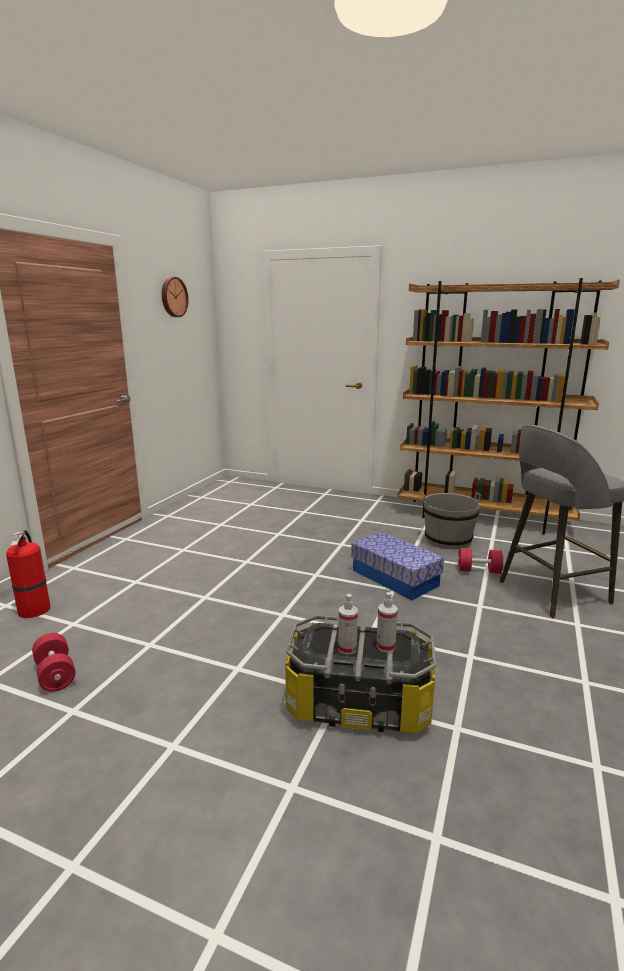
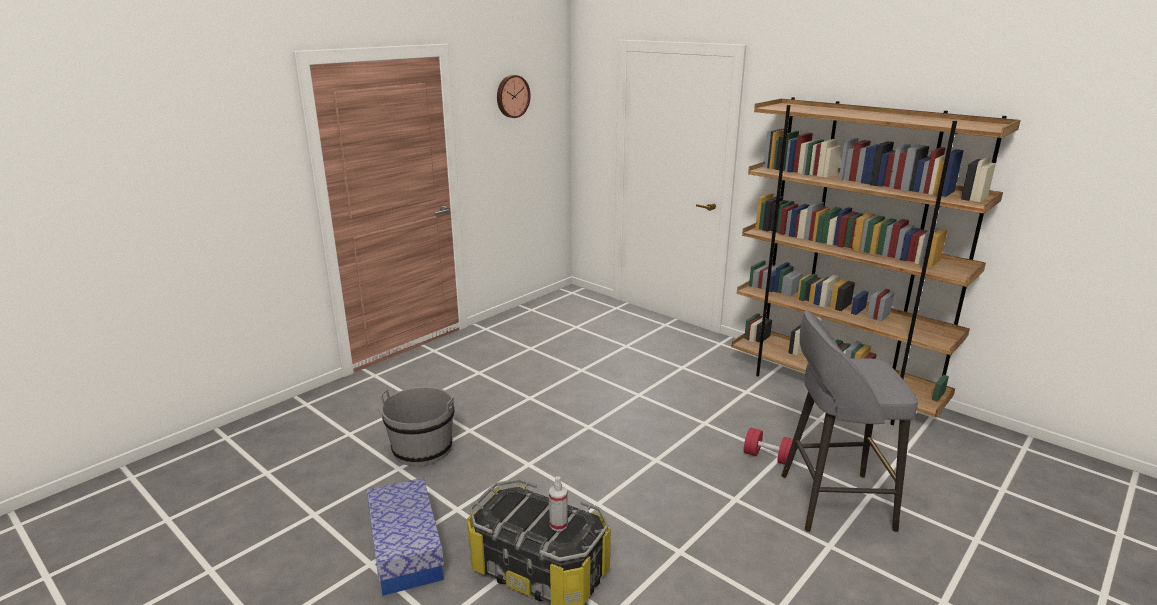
camera: 20 degrees right, 5 degrees up
fire extinguisher [6,530,50,618] -> none
red dumbbell [32,633,76,692] -> none
spray bottle [338,594,358,655] -> none
storage box [351,532,444,600] -> storage box moved to [366,478,444,596]
grey bucket [423,492,481,549] -> grey bucket moved to [380,386,454,466]

